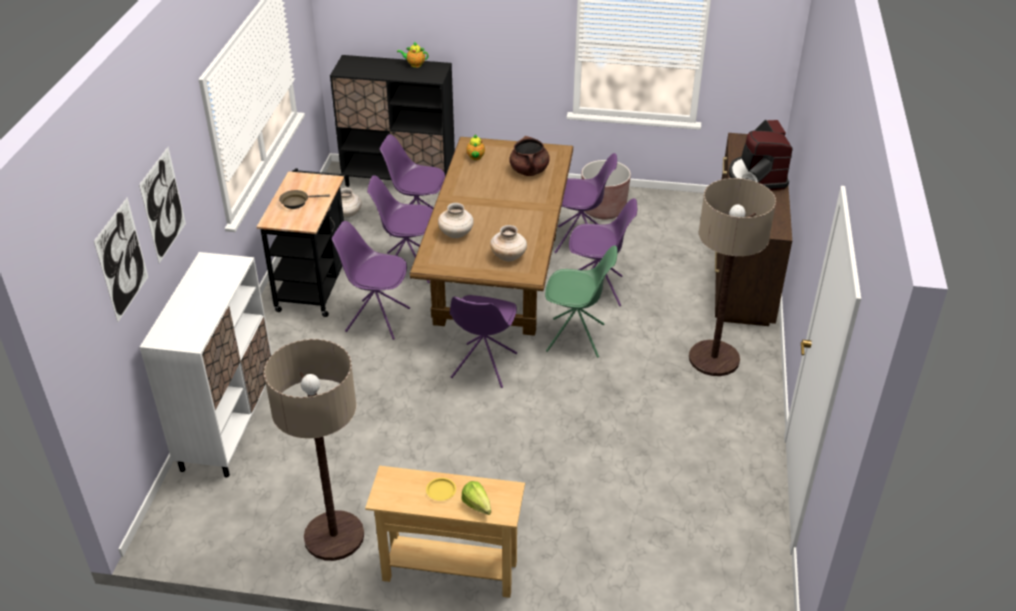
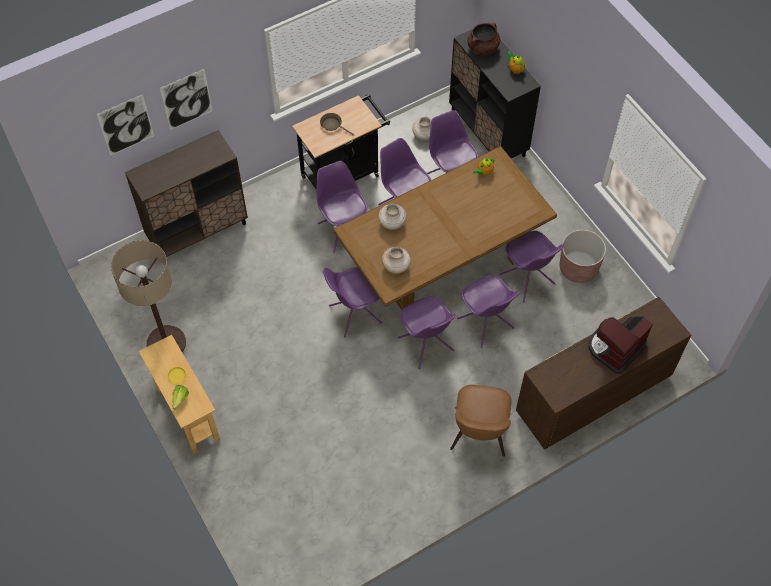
camera: 50 degrees right, 20 degrees up
white cabinet [140,252,272,478] -> brown cabinet [125,130,248,257]
brown cooking pot [509,136,550,176] -> brown cooking pot moved to [468,22,500,55]
green chair [545,245,618,358] -> purple chair [398,296,456,369]
floor lamp [689,178,776,376] -> brown chair [450,385,511,457]

